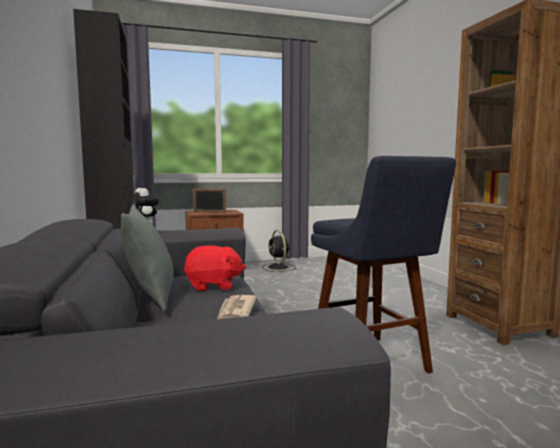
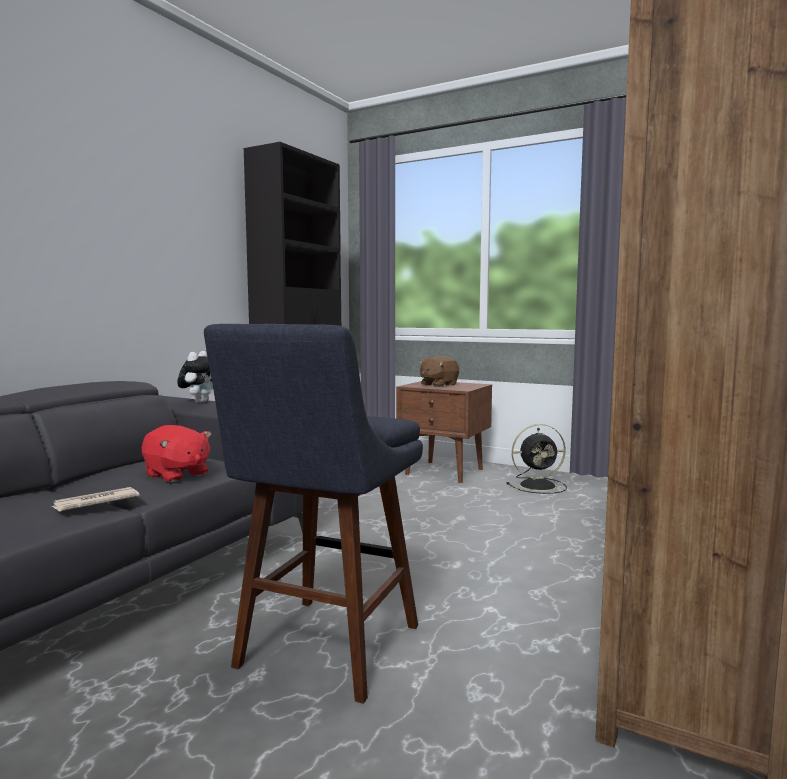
camera: 45 degrees right, 0 degrees up
grey pillow [121,204,174,312] -> none
picture frame [193,189,226,212] -> brown plush toy [419,356,459,387]
black fan [262,230,296,272] -> black fan turned 120 degrees counterclockwise [507,424,567,494]

